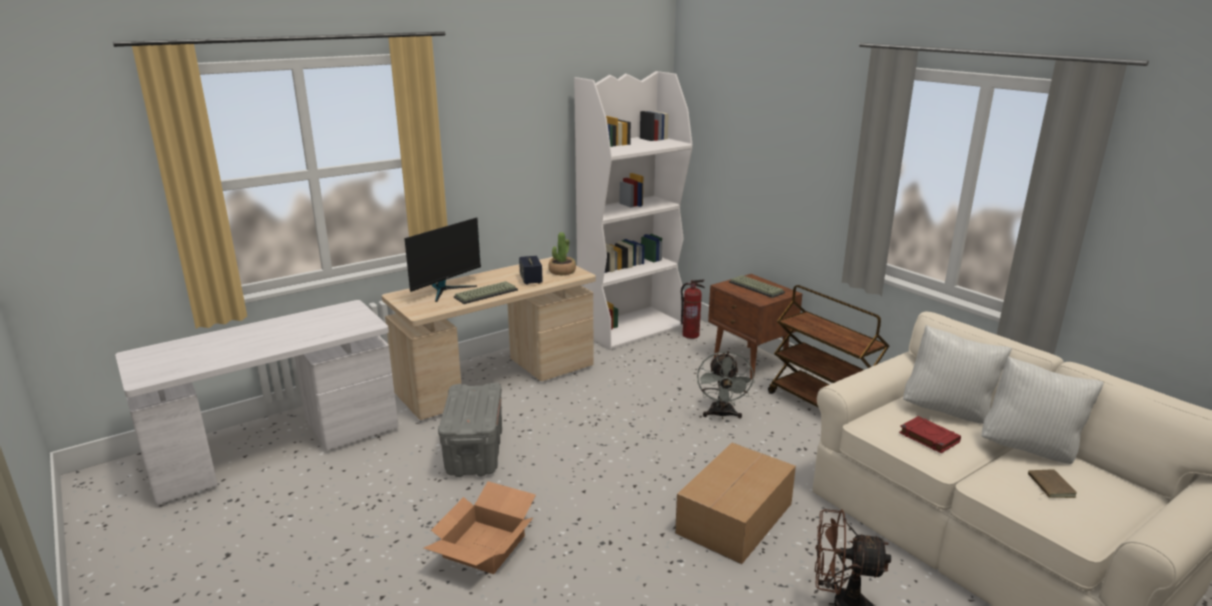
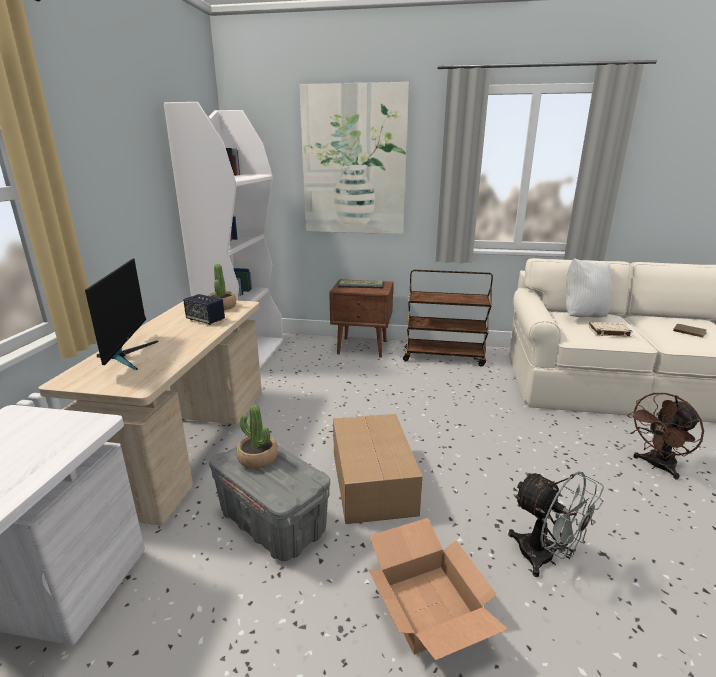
camera: 45 degrees left, 0 degrees up
keyboard [454,281,518,304] -> none
cardboard box [675,443,796,564] -> cardboard box moved to [333,414,422,524]
fire extinguisher [681,279,705,339] -> none
grey fan [697,351,755,419] -> grey fan moved to [508,471,604,577]
red book [899,416,961,453] -> beige book [589,322,633,337]
white pillow [981,356,1104,464] -> none
none -> potted plant [237,405,278,469]
none -> picture [299,82,409,234]

